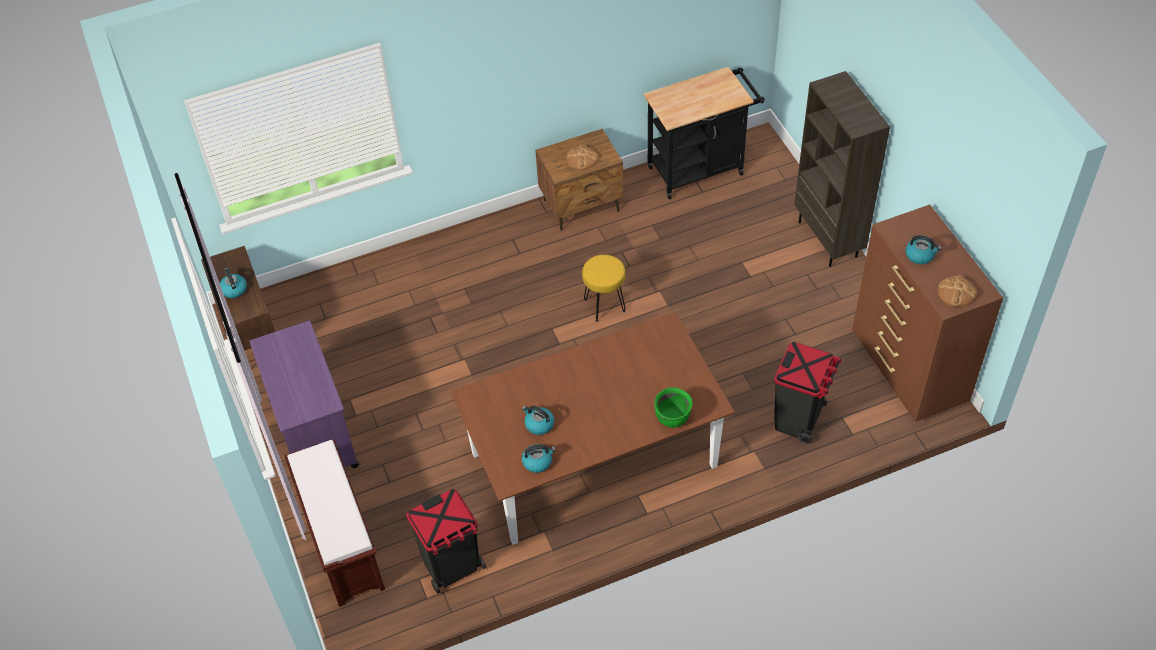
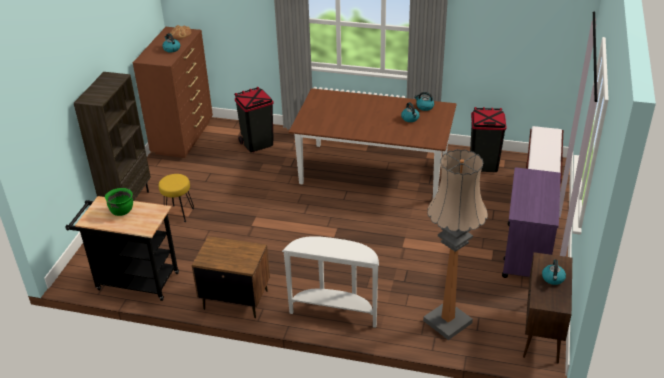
camera: 145 degrees left, 15 degrees down
bread [566,144,599,170] -> none
yellow stool [582,255,626,322] -> yellow stool moved to [159,174,194,222]
green cooking pot [654,387,693,428] -> green cooking pot moved to [105,188,133,216]
none -> white console table [282,236,379,328]
none -> floor lamp [423,149,488,340]

